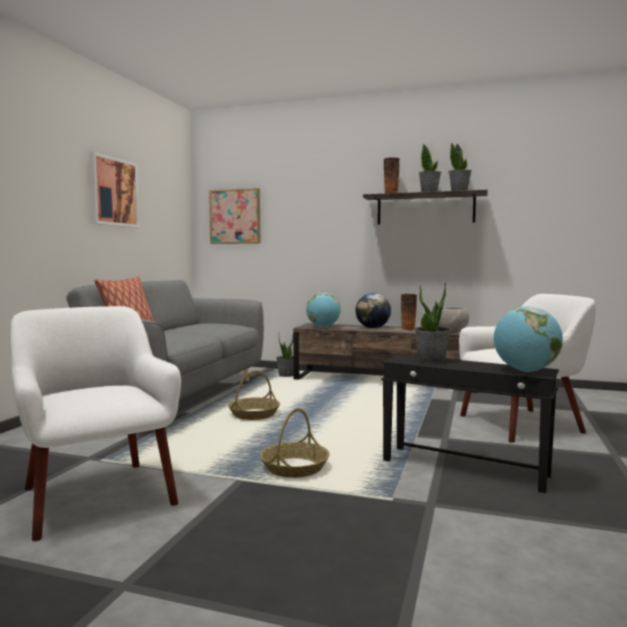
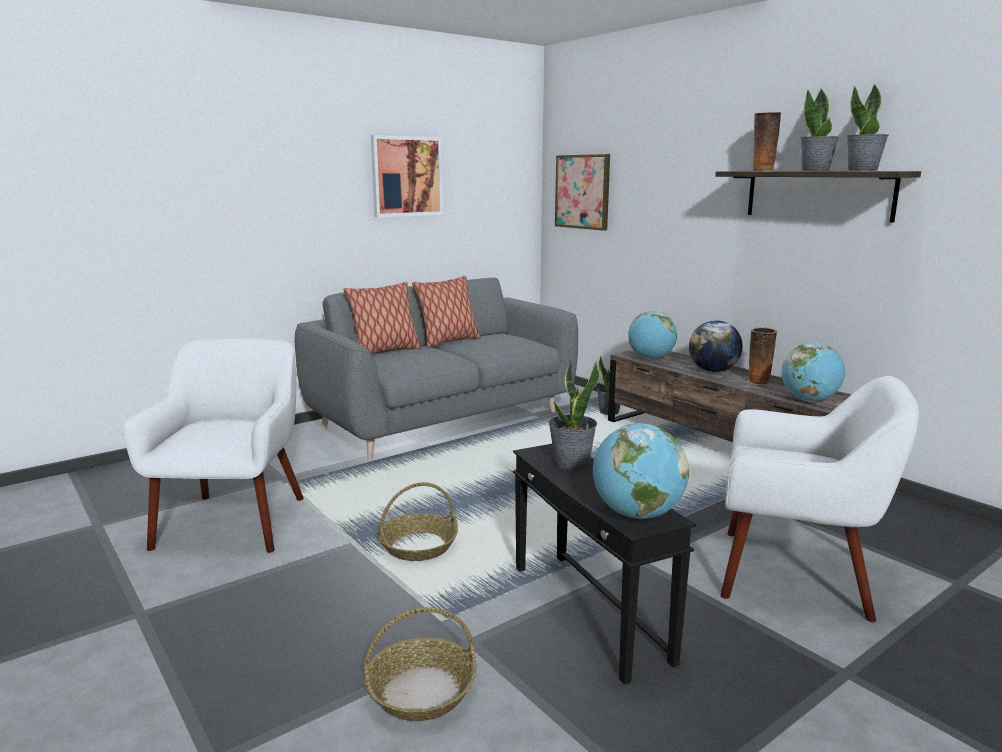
camera: 35 degrees right, 10 degrees up
basket [228,370,280,420] -> basket moved to [364,607,476,721]
grey bowl [438,307,469,333] -> globe [782,342,845,402]
none -> pillow [412,276,481,348]

